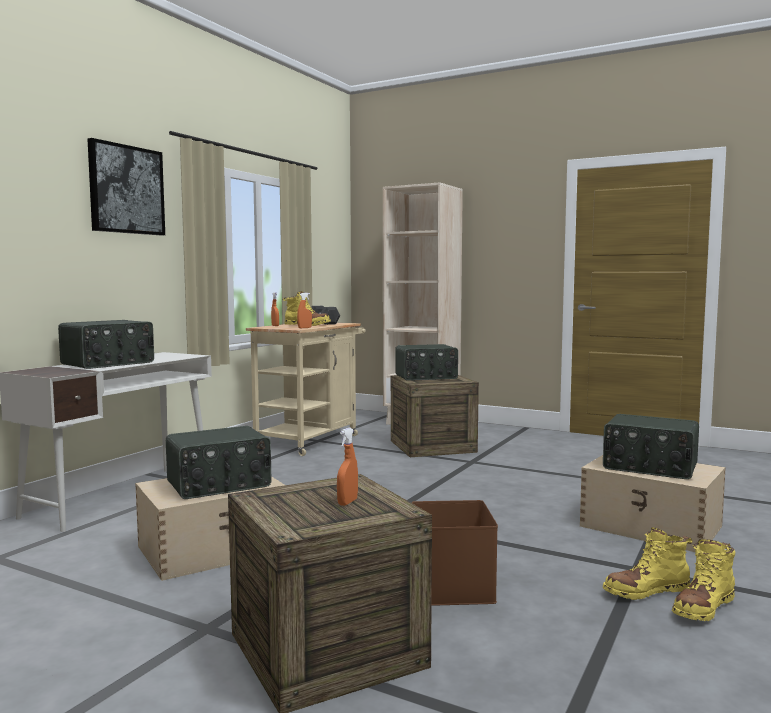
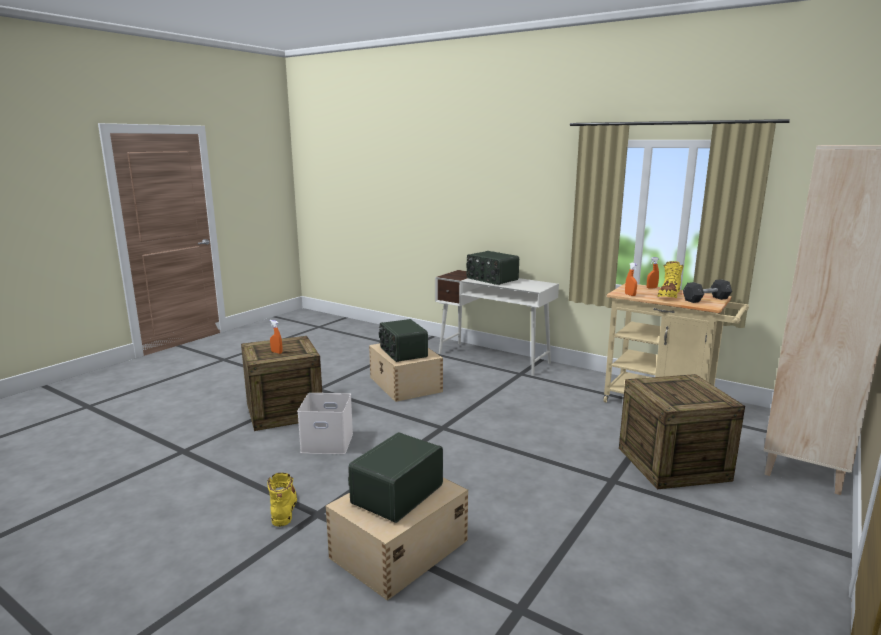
camera: 95 degrees right, 10 degrees up
picture [87,138,165,236] -> none
radio [395,344,458,381] -> none
brown storage box [412,500,498,606] -> white storage box [297,393,353,454]
yellow boot [672,539,735,621] -> none

